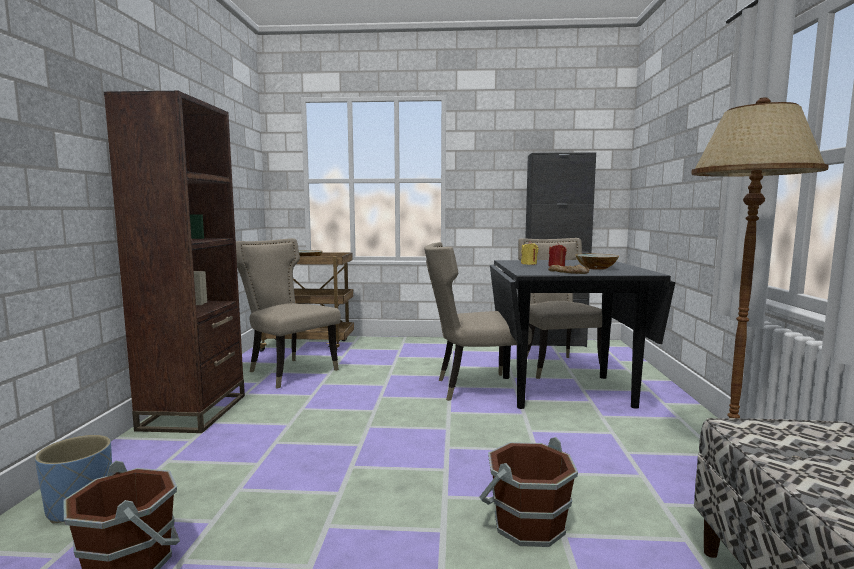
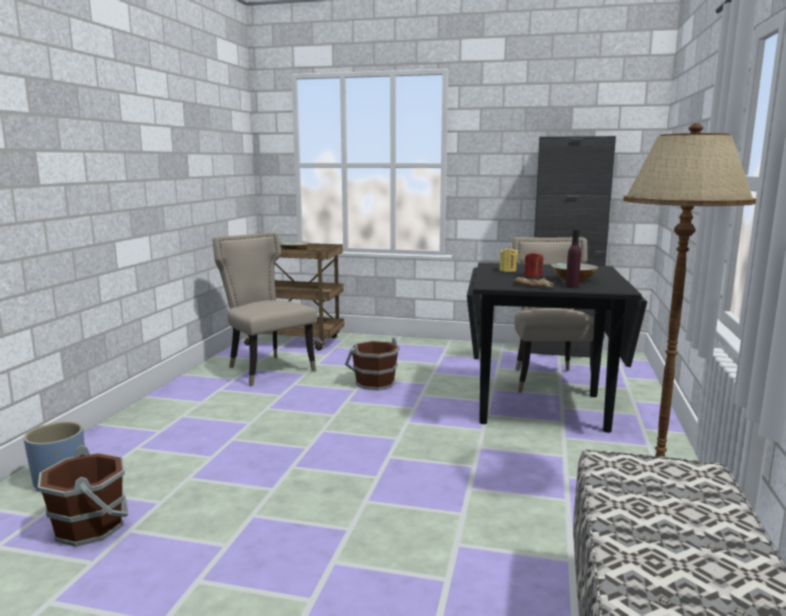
camera: 10 degrees right, 5 degrees up
brown bookcase [104,90,245,433] -> none
beige chair [424,242,532,401] -> none
brown bucket [479,437,578,547] -> brown bucket moved to [345,337,400,390]
none -> purple bottle [566,230,581,288]

